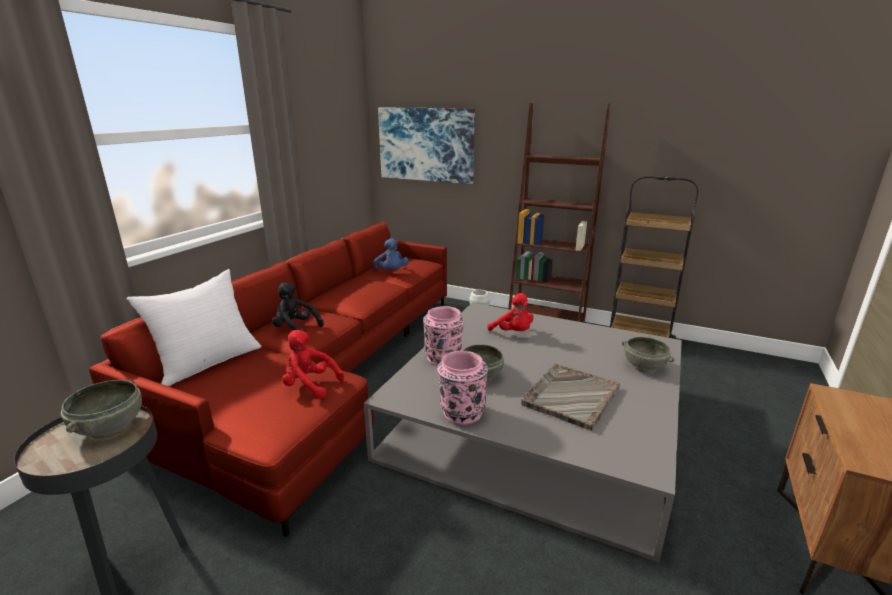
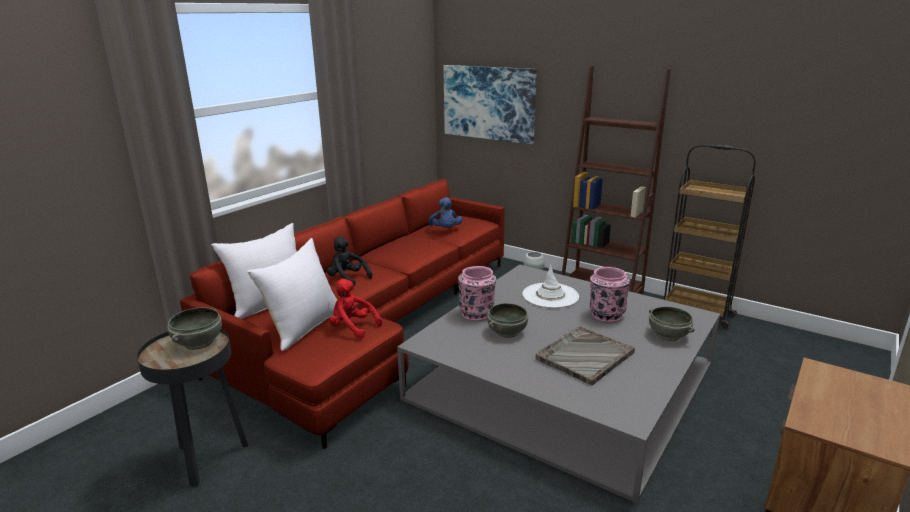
camera: 10 degrees right, 0 degrees up
pink vase [437,351,488,425] -> pink vase moved to [590,267,630,323]
red plush toy [488,293,533,331] -> white hat [522,265,579,308]
none -> white pillow [247,238,337,351]

